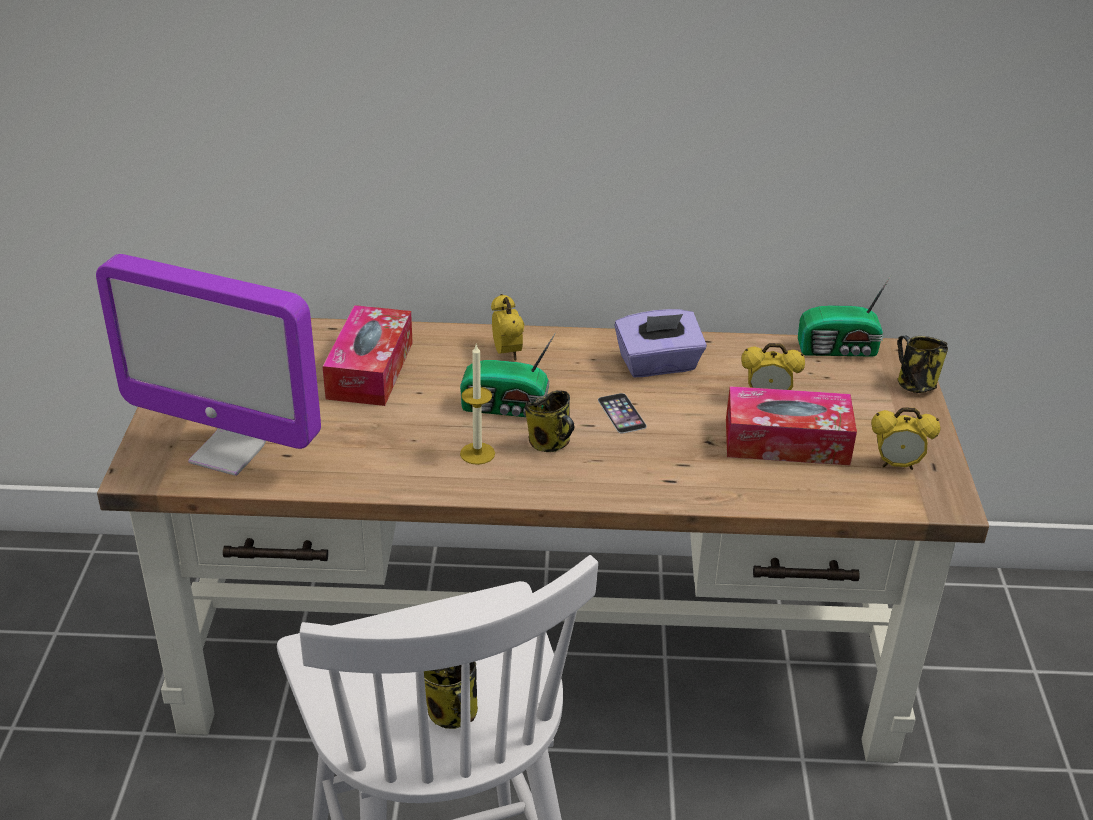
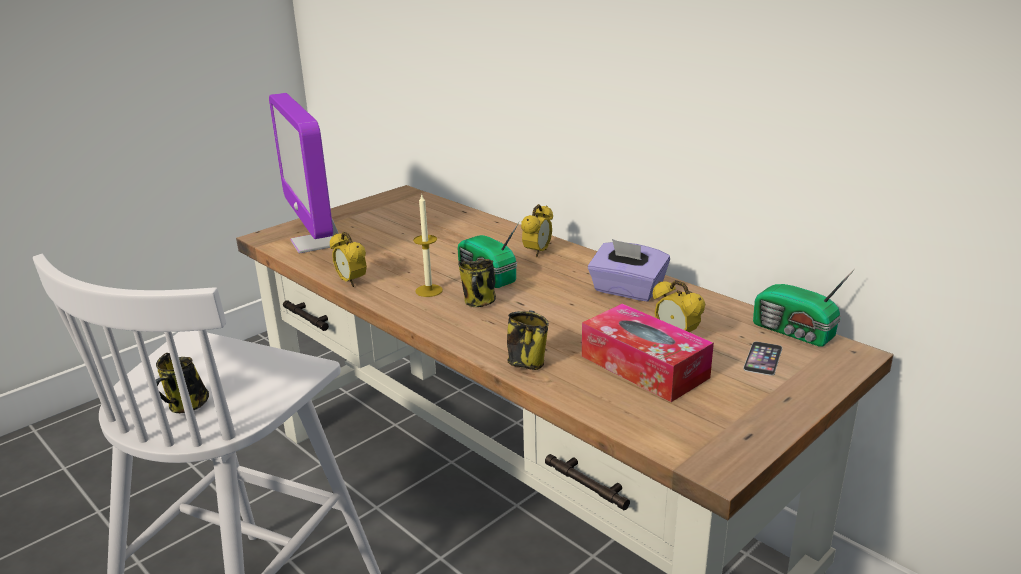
camera: 45 degrees right, 10 degrees down
tissue box [322,305,413,406] -> none
phone [598,393,647,433] -> phone moved to [743,342,782,376]
alarm clock [871,407,940,470] -> alarm clock moved to [330,232,367,287]
mug [897,335,948,393] -> mug moved to [507,310,549,370]

